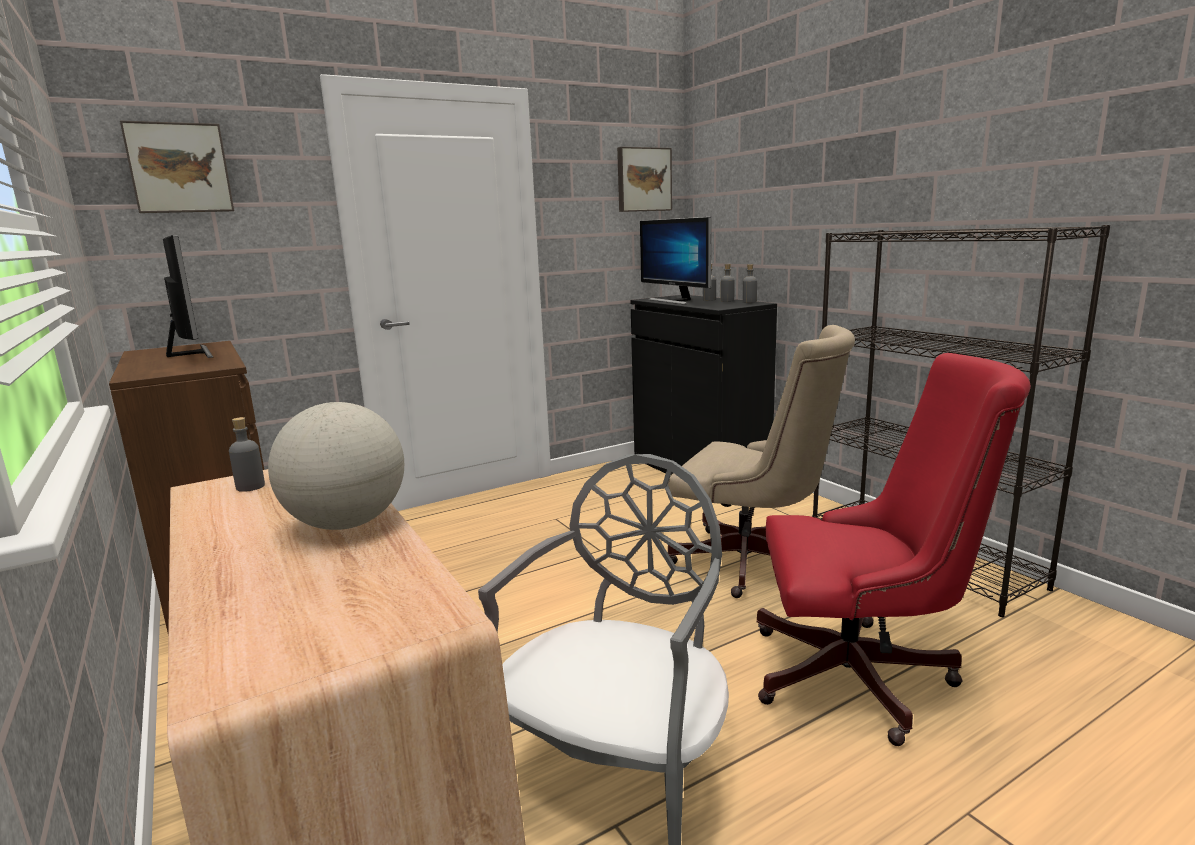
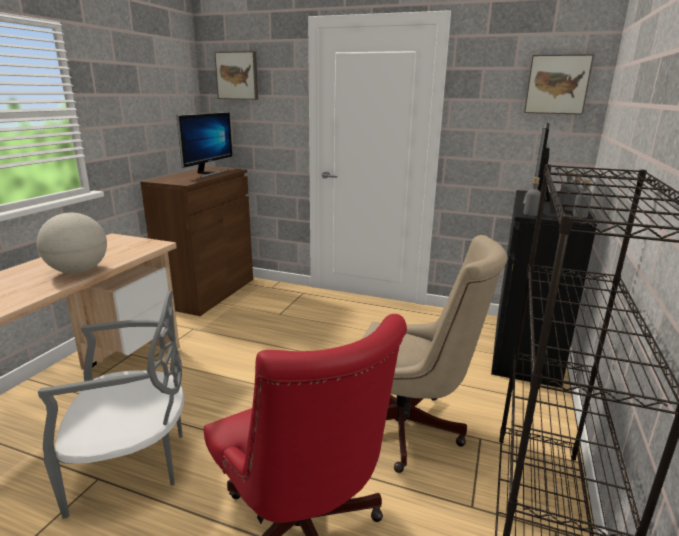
camera: 50 degrees right, 5 degrees up
grey bottle [229,417,265,492] -> grey bottle moved to [523,177,541,216]
beige office chair [668,325,855,598] -> beige office chair turned 60 degrees counterclockwise [362,235,508,473]

